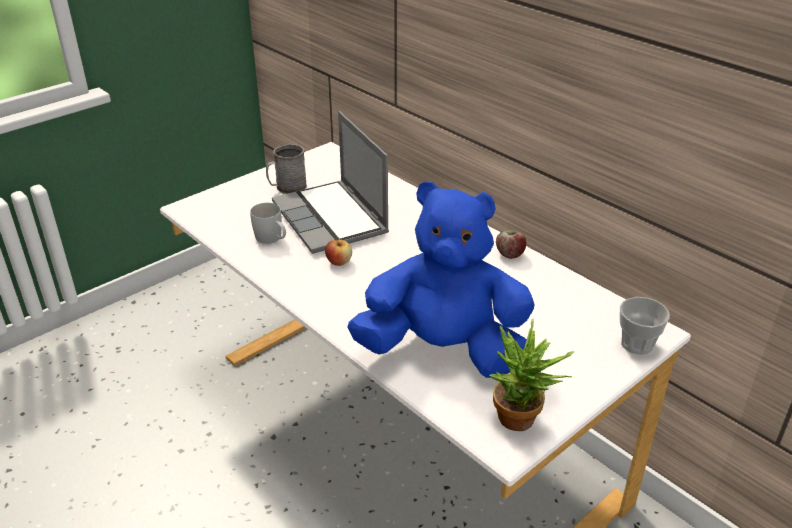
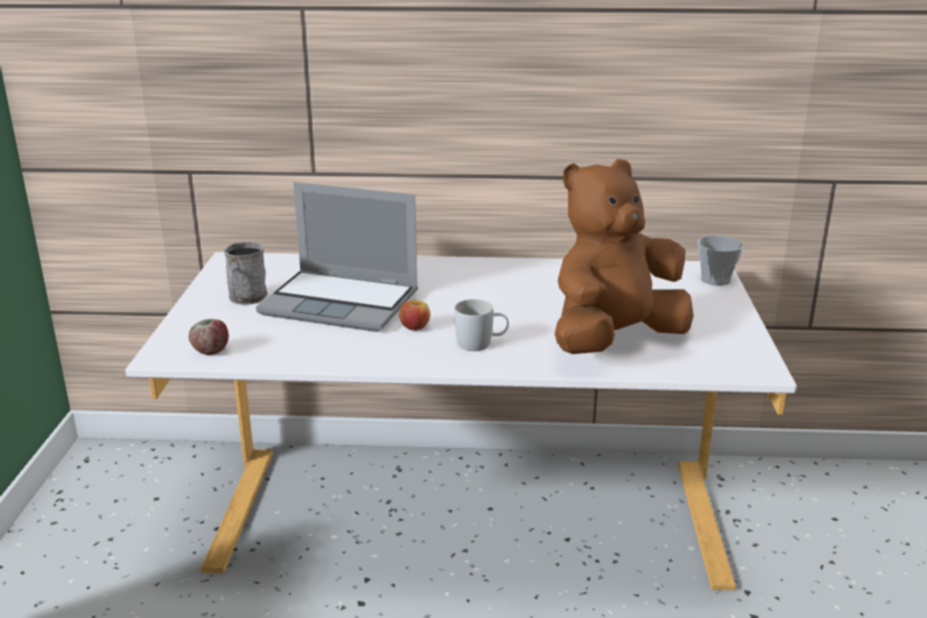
camera: 45 degrees left, 10 degrees down
white mug [250,203,286,244] -> white mug moved to [454,299,509,351]
blue plush toy [348,181,535,378] -> brown plush toy [555,159,694,354]
potted plant [489,318,575,431] -> none
apple [496,230,526,259] -> apple moved to [189,319,229,355]

